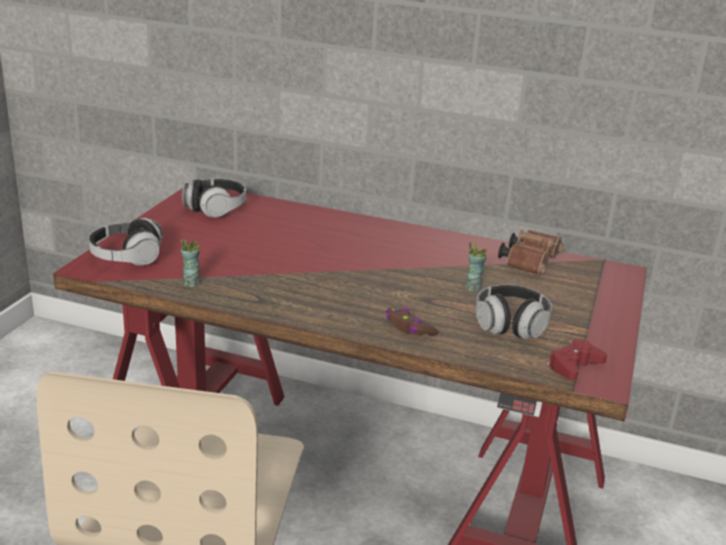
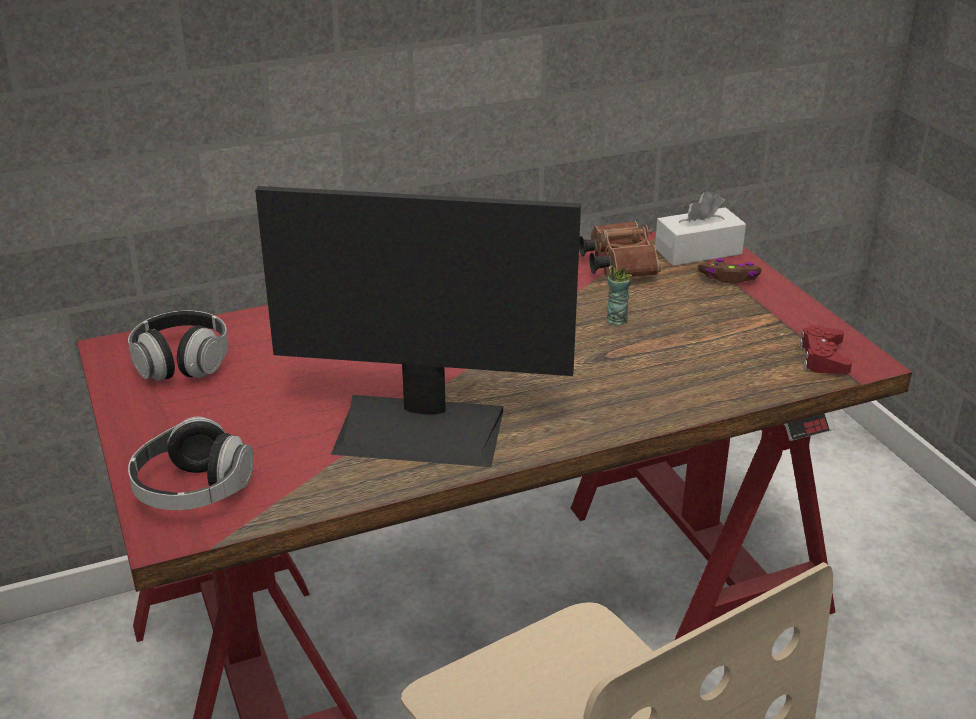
camera: 40 degrees left, 5 degrees up
cup [181,239,200,287] -> none
brown game controller [386,307,439,336] -> brown game controller moved to [698,258,761,284]
headphones [475,285,552,339] -> none
none -> monitor [255,186,581,467]
none -> white tissue box [655,191,746,266]

